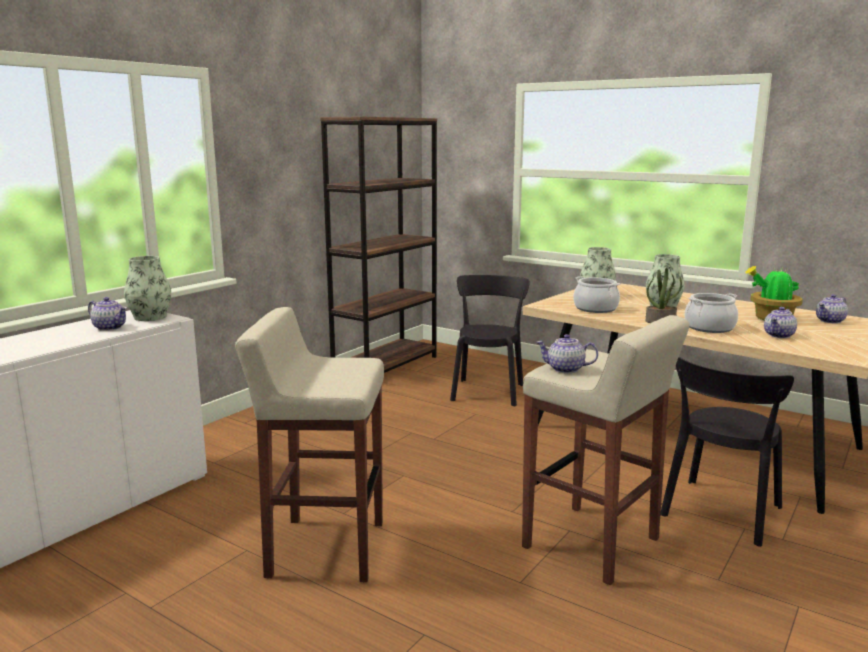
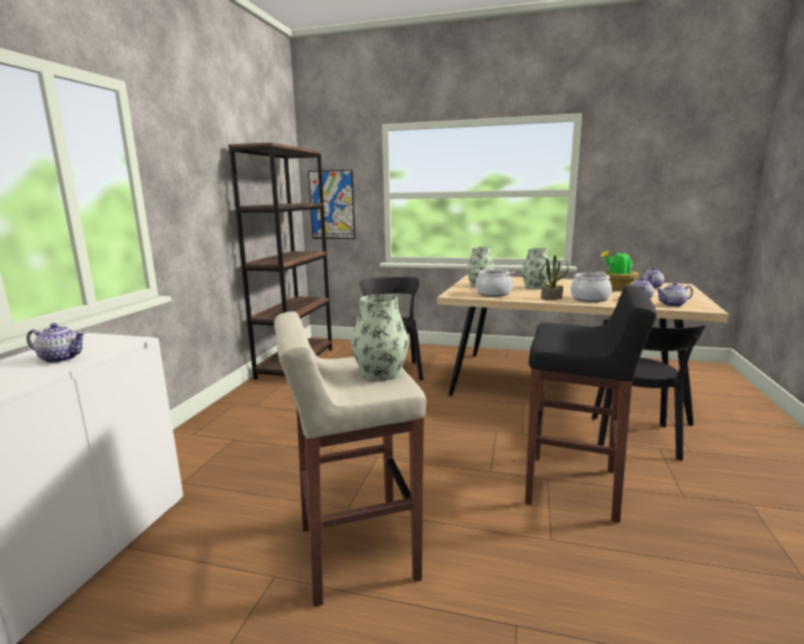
camera: 20 degrees left, 0 degrees up
vase [124,256,171,321] -> vase moved to [351,294,409,381]
beige stool [522,315,690,585] -> black stool [525,285,657,523]
teapot [536,334,598,373] -> teapot moved to [656,282,693,307]
none -> picture [308,170,355,239]

